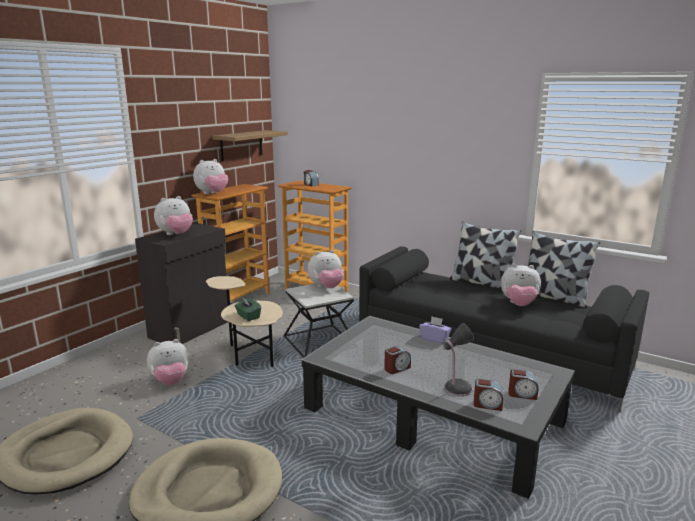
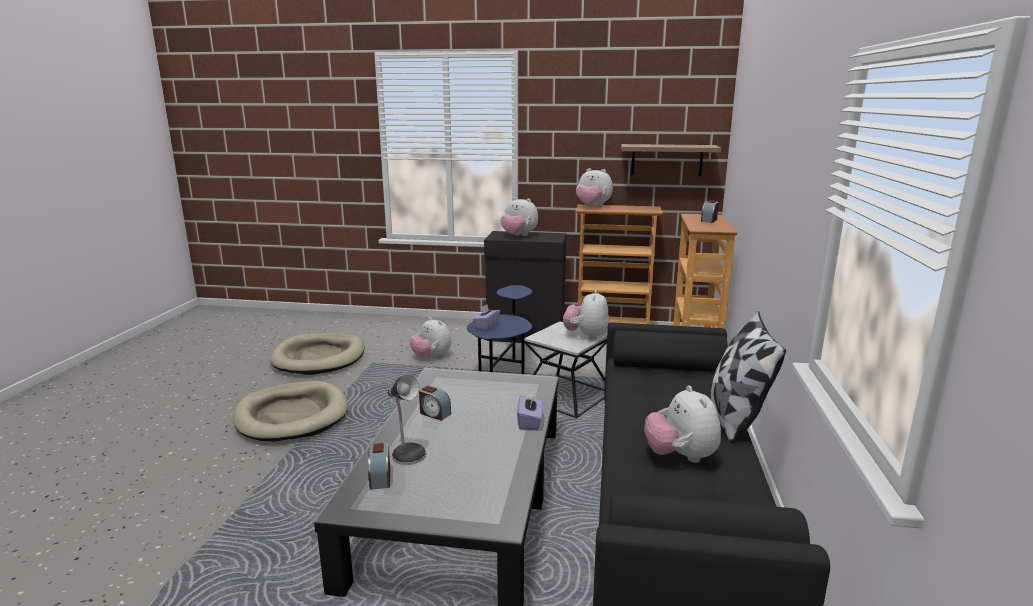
camera: 65 degrees right, 0 degrees up
beige side table [206,276,283,367] -> blue side table [467,285,532,374]
green tissue box [235,298,261,321] -> purple tissue box [473,305,500,330]
plush toy [307,250,344,288] -> plush toy turned 60 degrees clockwise [563,290,609,340]
alarm clock [508,369,538,400] -> none
pillow [528,231,600,307] -> none

